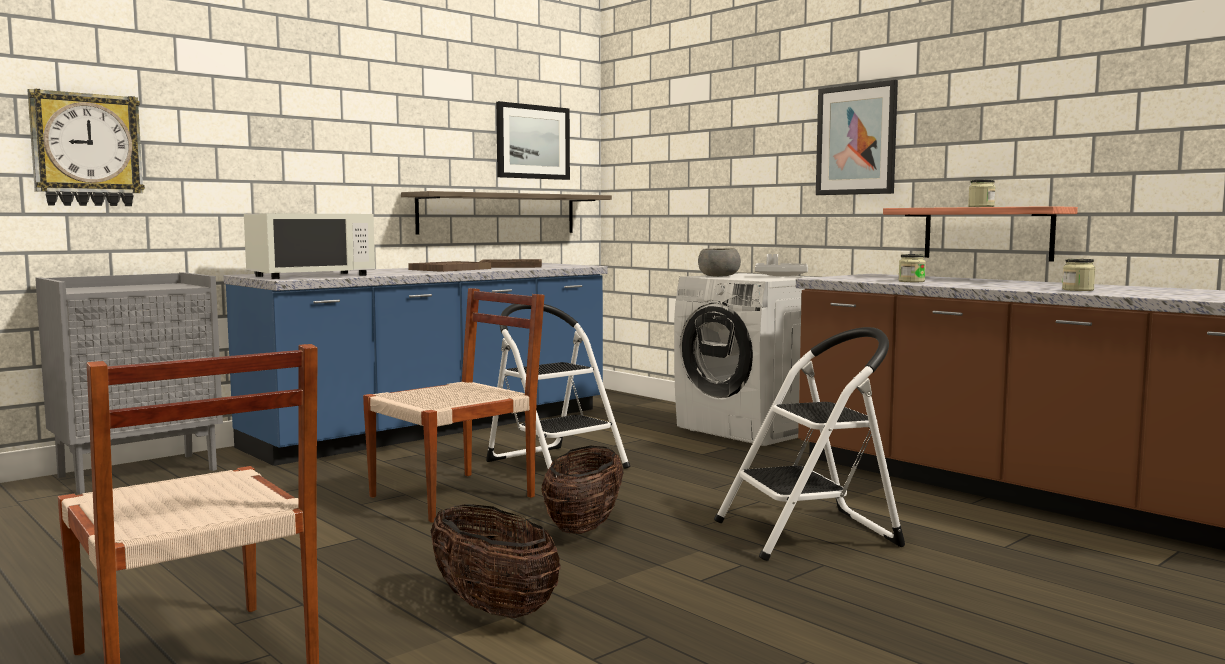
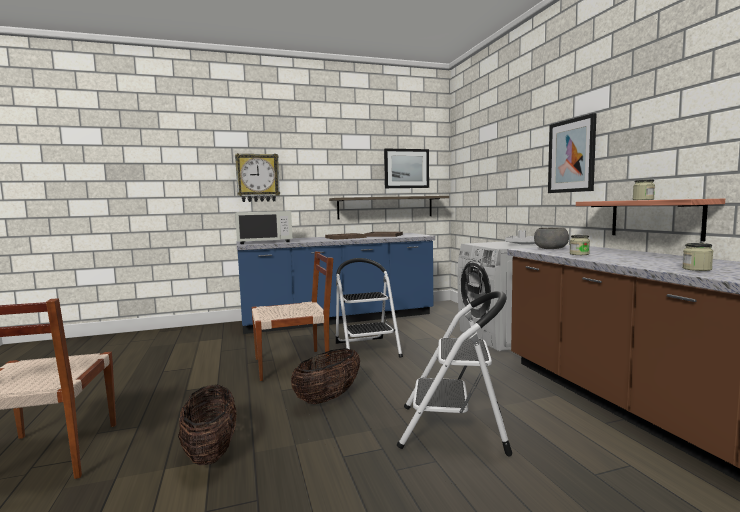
camera: 25 degrees right, 0 degrees up
wall clock [27,89,145,206] -> wall clock moved to [235,153,280,202]
grey cabinet [35,272,223,494] -> none
grey bowl [698,248,741,277] -> grey bowl moved to [534,227,569,249]

